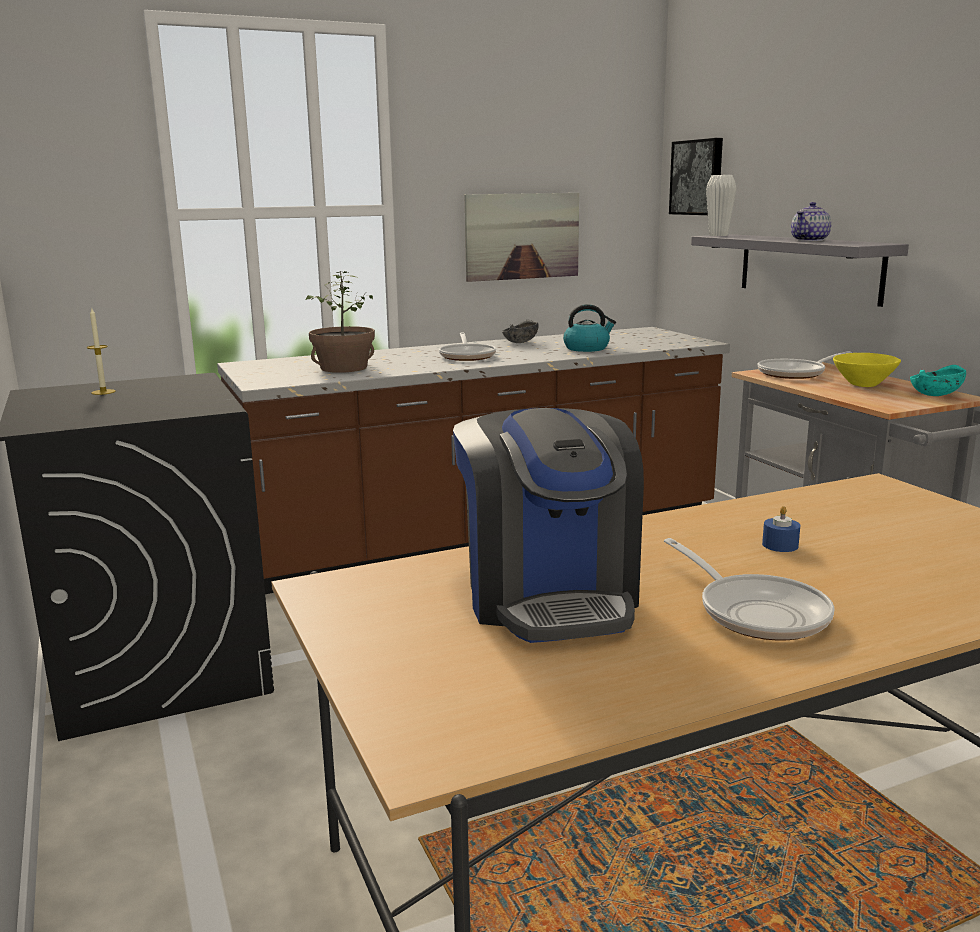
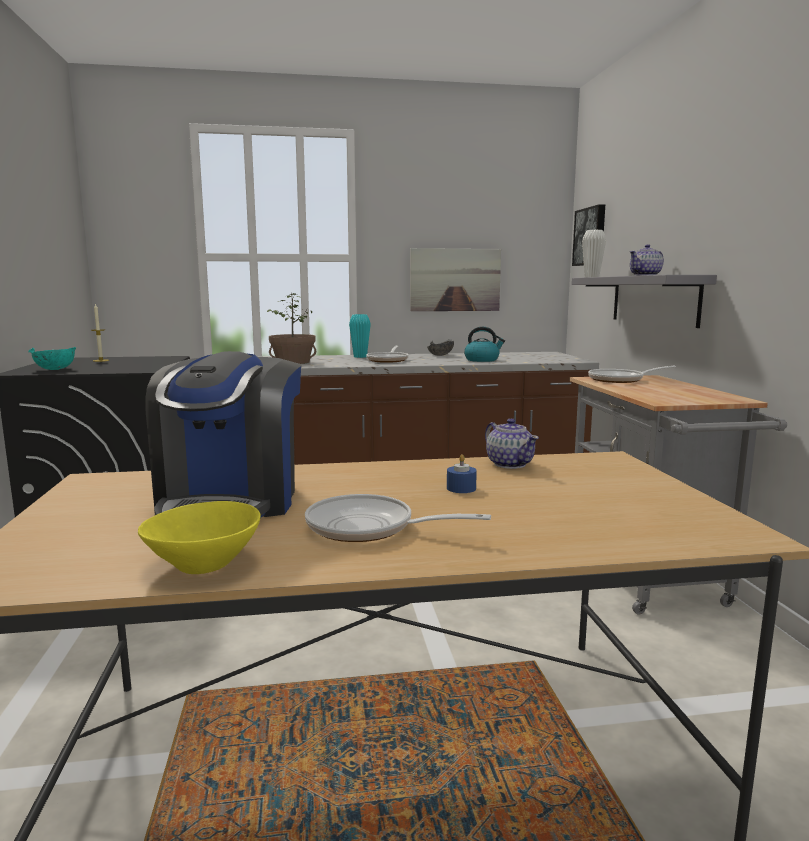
camera: 15 degrees right, 5 degrees down
frying pan [664,538,834,640] -> frying pan turned 120 degrees clockwise [305,494,491,542]
yellow bowl [833,353,901,387] -> yellow bowl moved to [138,501,261,574]
turquoise bowl [910,365,966,396] -> turquoise bowl moved to [28,347,76,370]
none -> turquoise vase [349,314,371,358]
none -> teapot [485,418,539,469]

